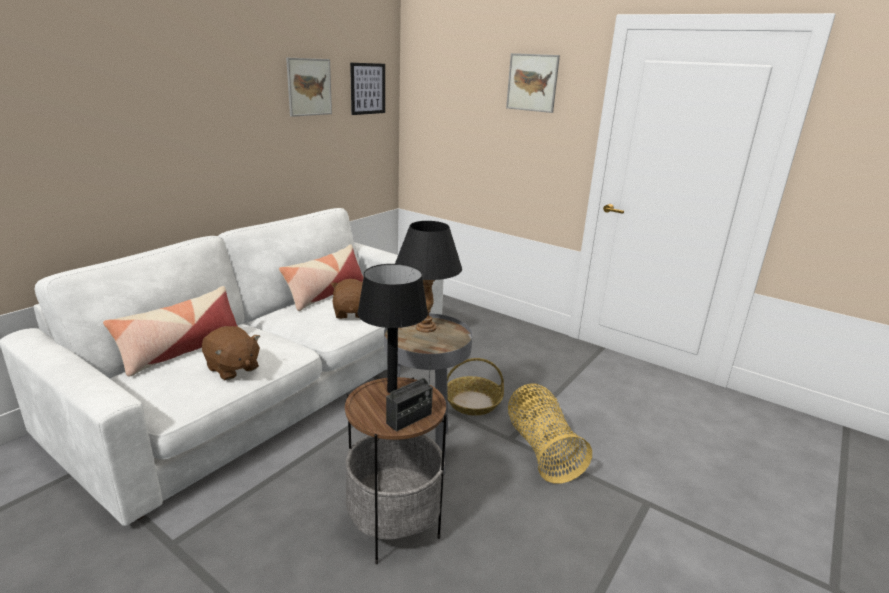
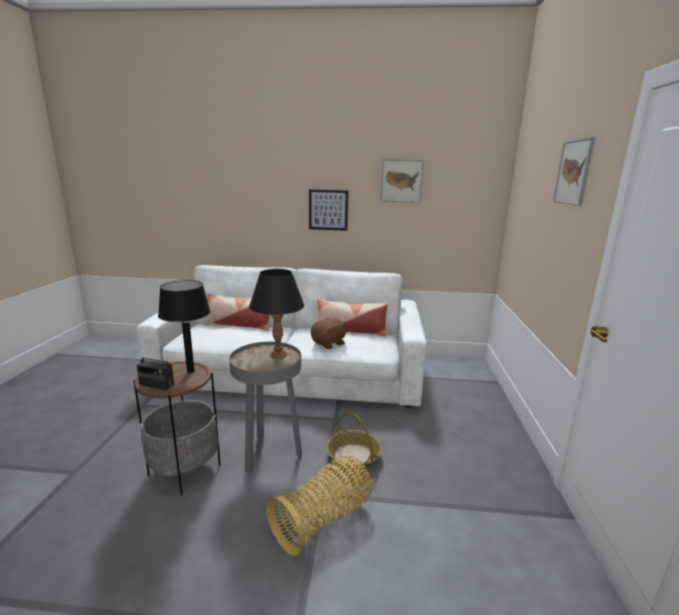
camera: 60 degrees right, 5 degrees down
brown plush toy [202,326,260,380] -> none
picture [350,63,385,115] -> picture moved to [309,189,348,231]

